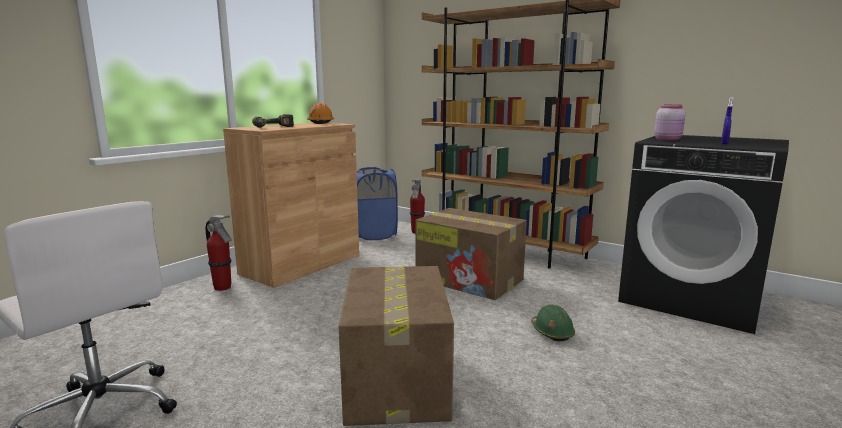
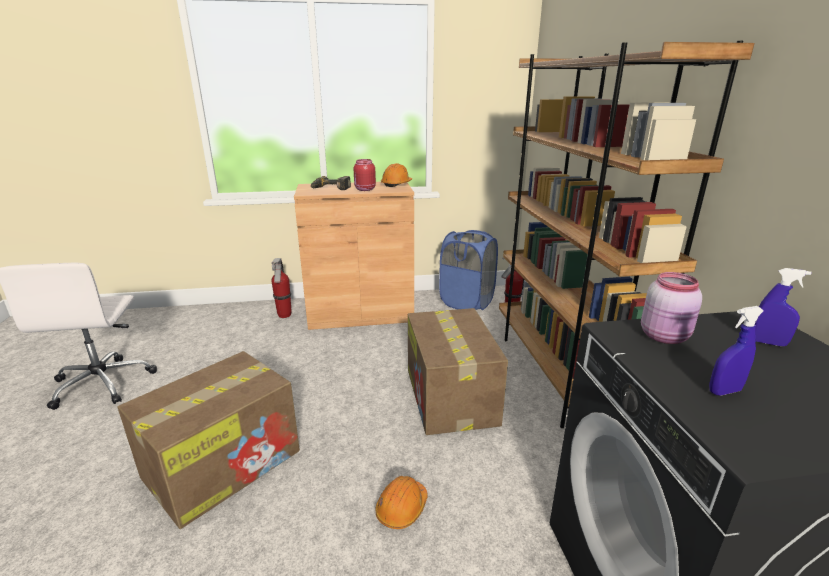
camera: 45 degrees right, 10 degrees up
green hard hat [531,305,575,341] -> orange hard hat [376,476,428,529]
none -> red jar [354,159,376,191]
none -> blue spray bottle [755,268,812,346]

